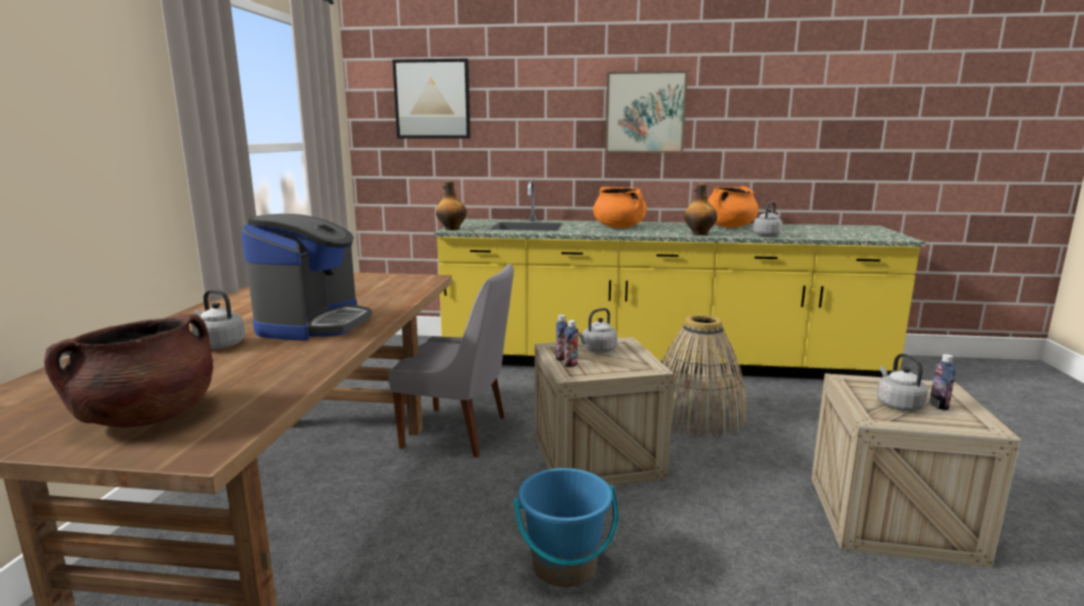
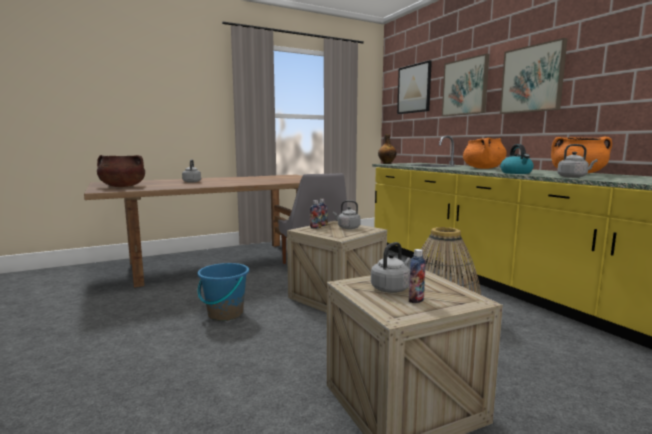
camera: 55 degrees right, 5 degrees down
coffee machine [241,214,372,341] -> none
bottle [684,183,717,235] -> kettle [500,144,534,174]
none -> picture [442,54,489,116]

